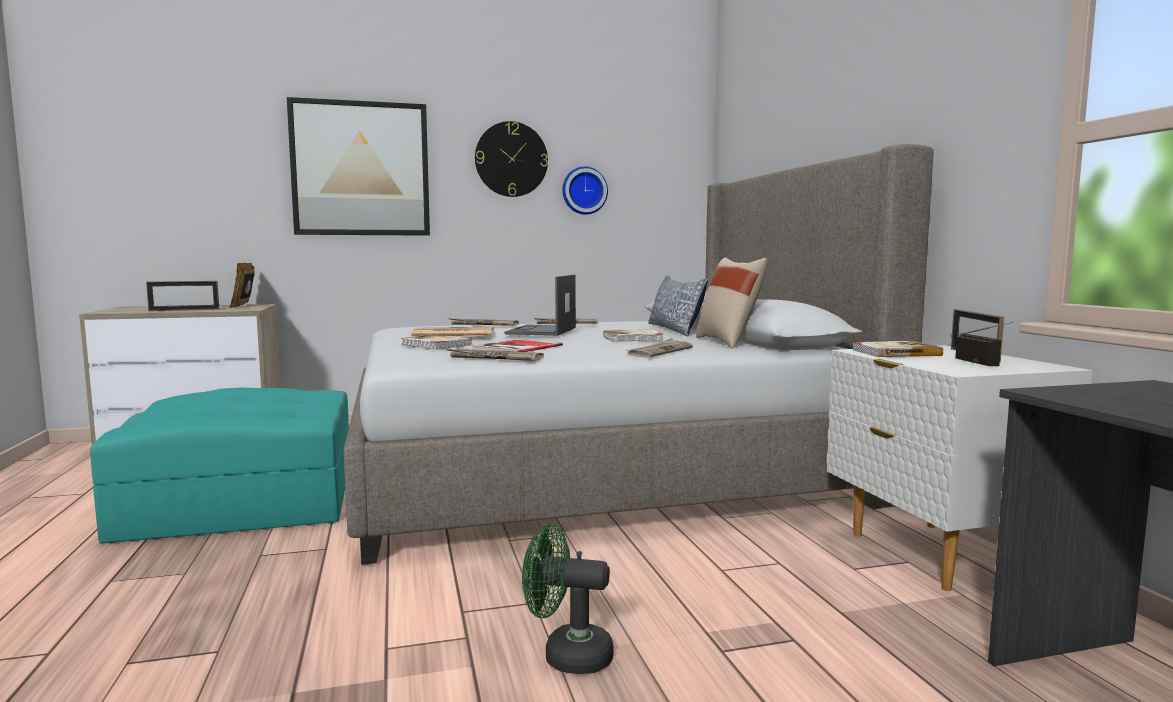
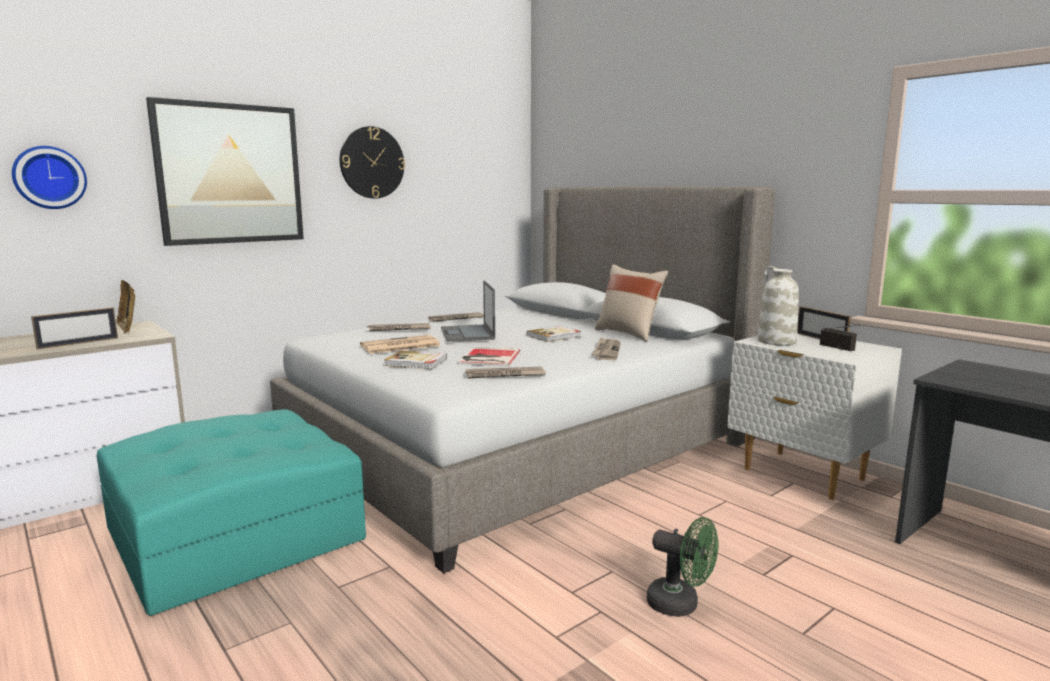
camera: 25 degrees left, 5 degrees up
green fan [522,524,614,674] -> green fan turned 135 degrees counterclockwise [647,517,719,617]
wall clock [562,166,608,215] -> wall clock moved to [12,146,87,209]
pillow [648,275,708,336] -> none
book [852,341,943,357] -> white vase [758,266,799,346]

